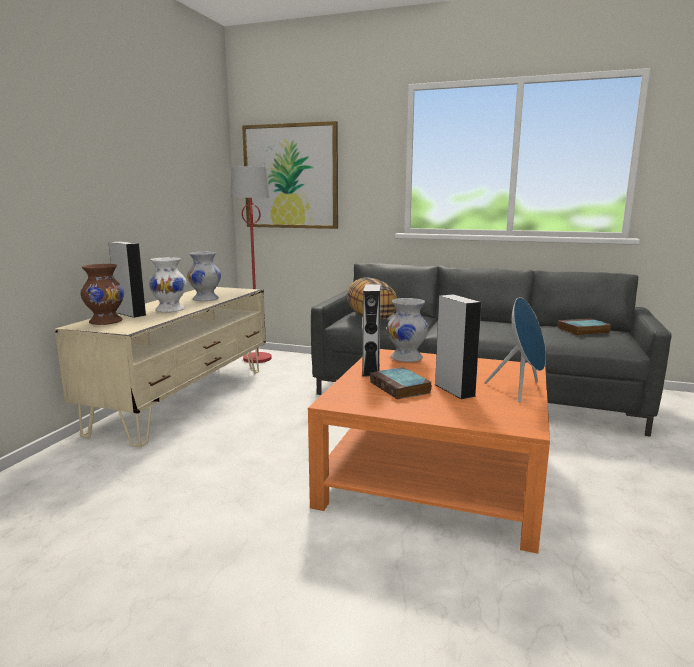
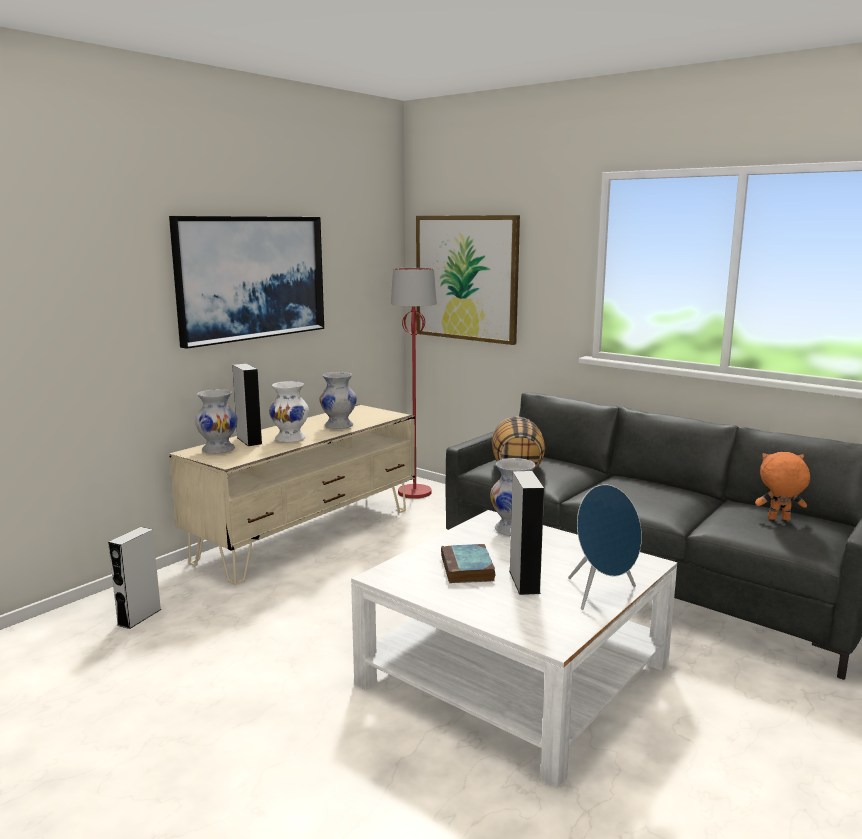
camera: 20 degrees right, 0 degrees up
brown vase [80,264,124,325] -> white vase [195,389,238,454]
orange coffee table [308,349,550,554] -> white coffee table [351,510,677,788]
grey speaker [362,284,381,377] -> grey speaker moved to [108,527,162,629]
book [558,318,611,335] -> orange plush toy [755,452,810,520]
none -> picture [169,216,324,349]

